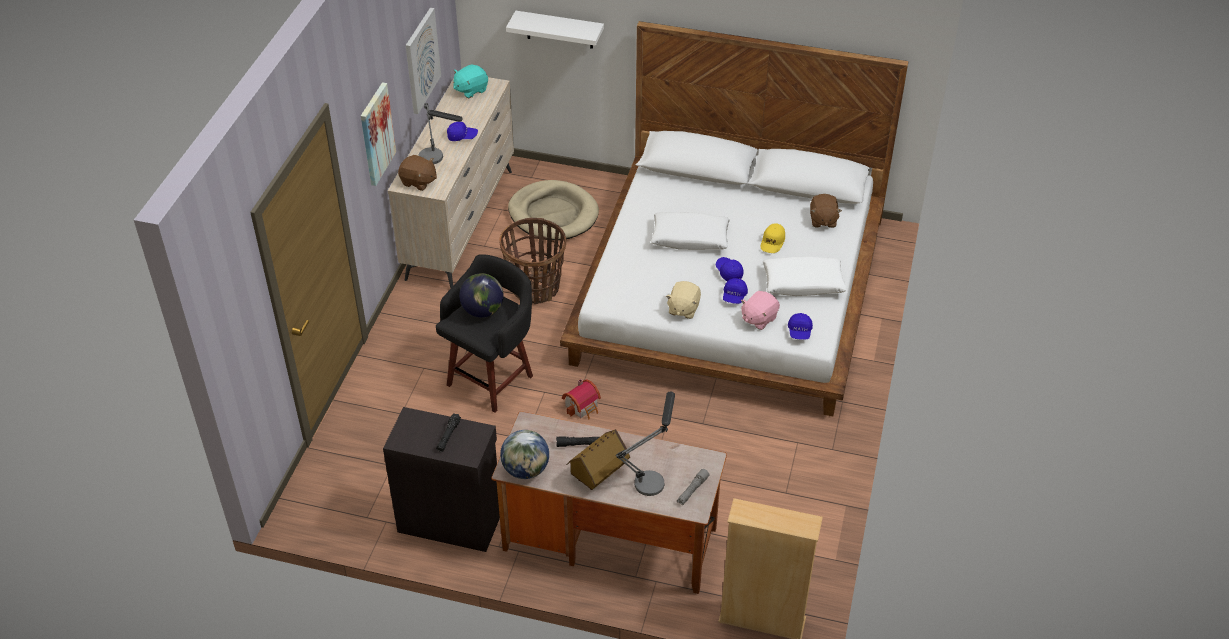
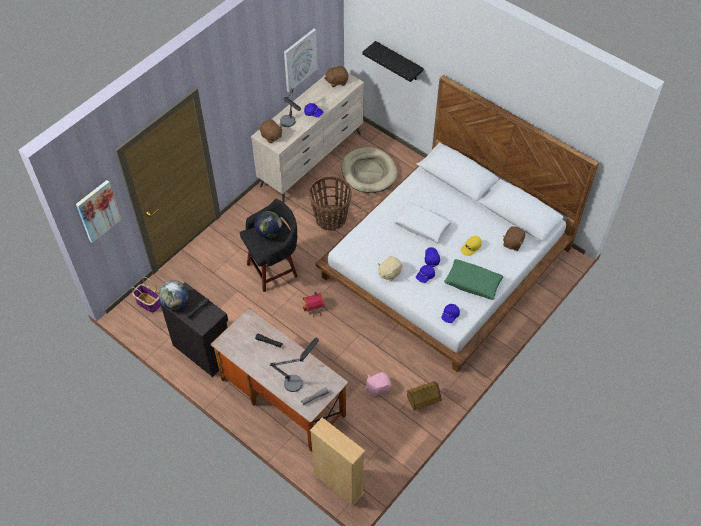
camera: 25 degrees right, 10 degrees up
picture [361,82,396,186] -> picture moved to [76,180,121,243]
turquoise plush toy [453,64,488,98] -> brown plush toy [324,66,348,87]
globe [500,430,549,479] -> globe moved to [159,280,189,310]
white shelf [506,11,604,49] -> black shelf [362,41,424,82]
toy house [567,429,630,490] -> toy house moved to [407,381,442,410]
pink plush toy [741,291,780,330] -> pink plush toy moved to [364,372,391,397]
white pillow [763,257,847,296] -> green pillow [444,259,504,300]
none -> basket [132,277,161,313]

